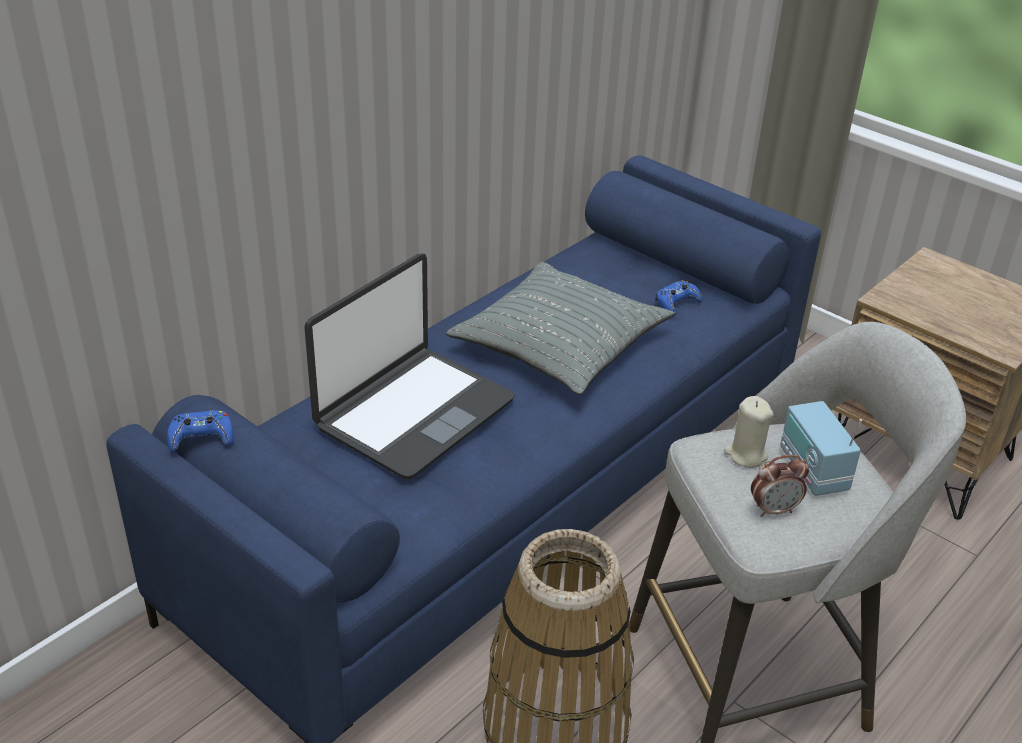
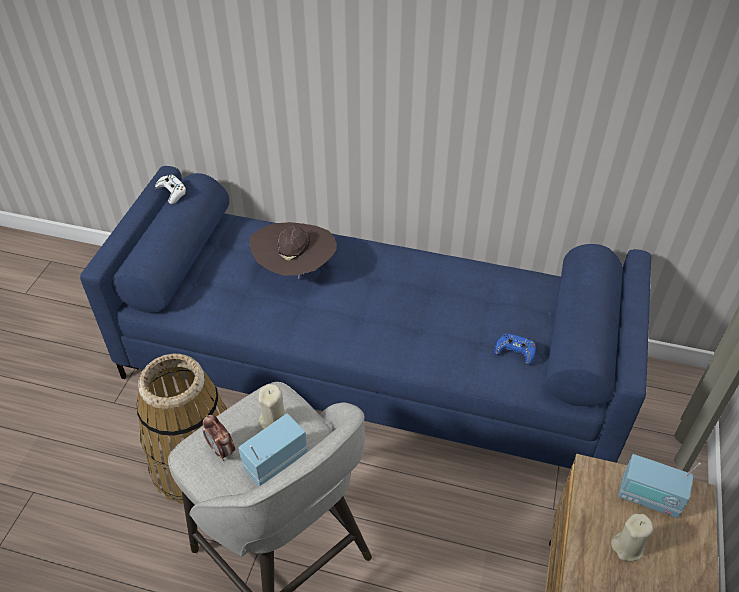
camera: 65 degrees right, 10 degrees up
blue game controller [167,410,233,451] -> white game controller [155,175,187,204]
laptop [304,253,515,479] -> brown hat [249,222,337,279]
grey pillow [446,262,674,395] -> none
none -> beige candle [611,514,654,561]
none -> radio [618,454,701,518]

